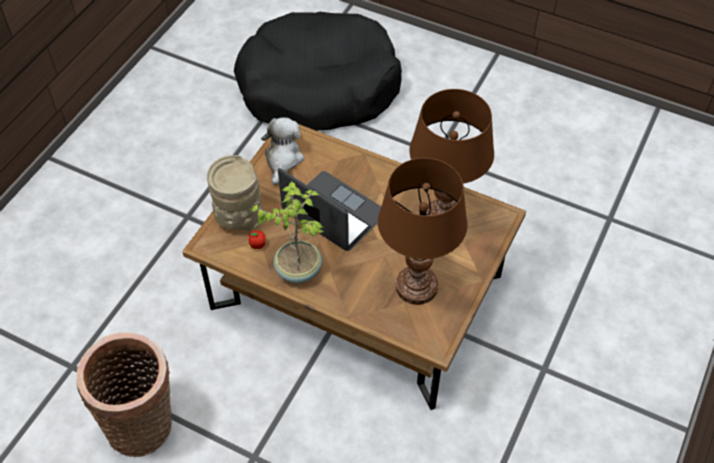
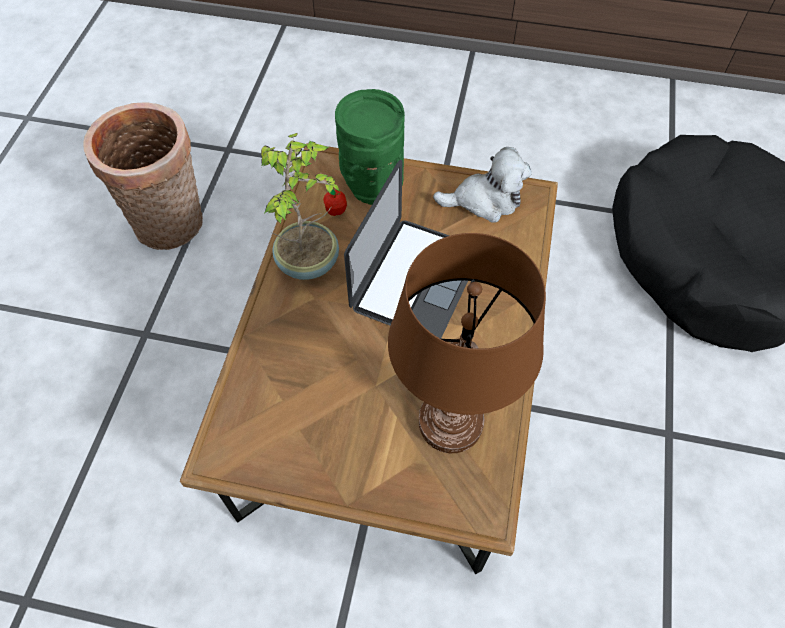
camera: 75 degrees right, 5 degrees up
beige vase [207,155,262,230] -> green vase [335,89,405,205]
brown table lamp [378,158,468,305] -> none

